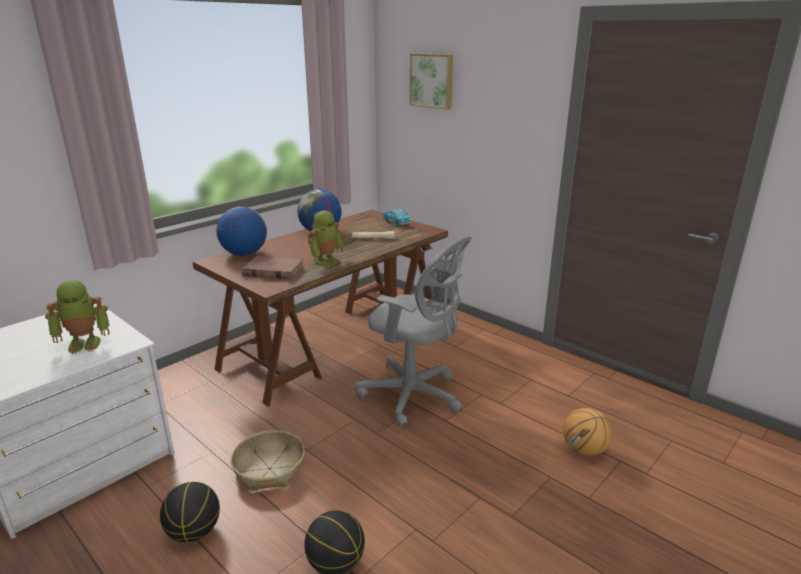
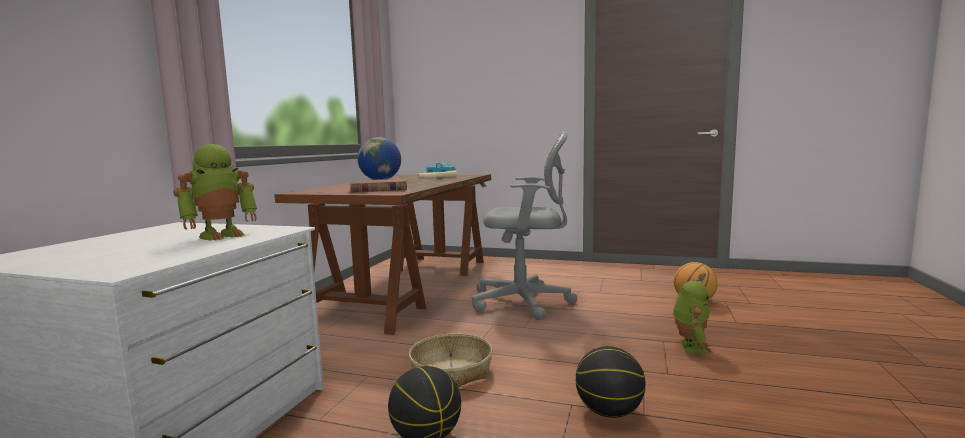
camera: 25 degrees left, 15 degrees down
globe [216,207,267,256] -> none
toy robot [308,210,343,267] -> toy robot moved to [673,281,712,354]
picture [410,53,453,110] -> none

